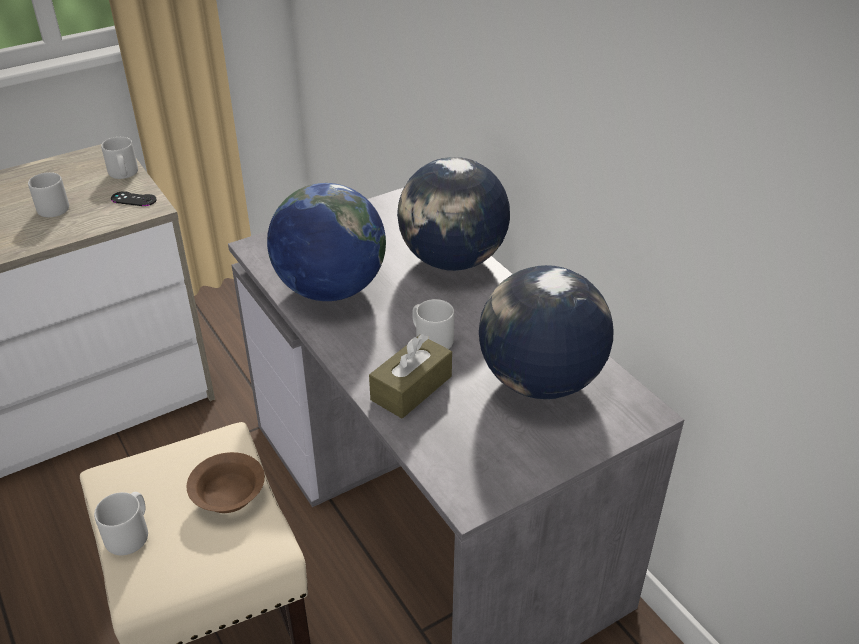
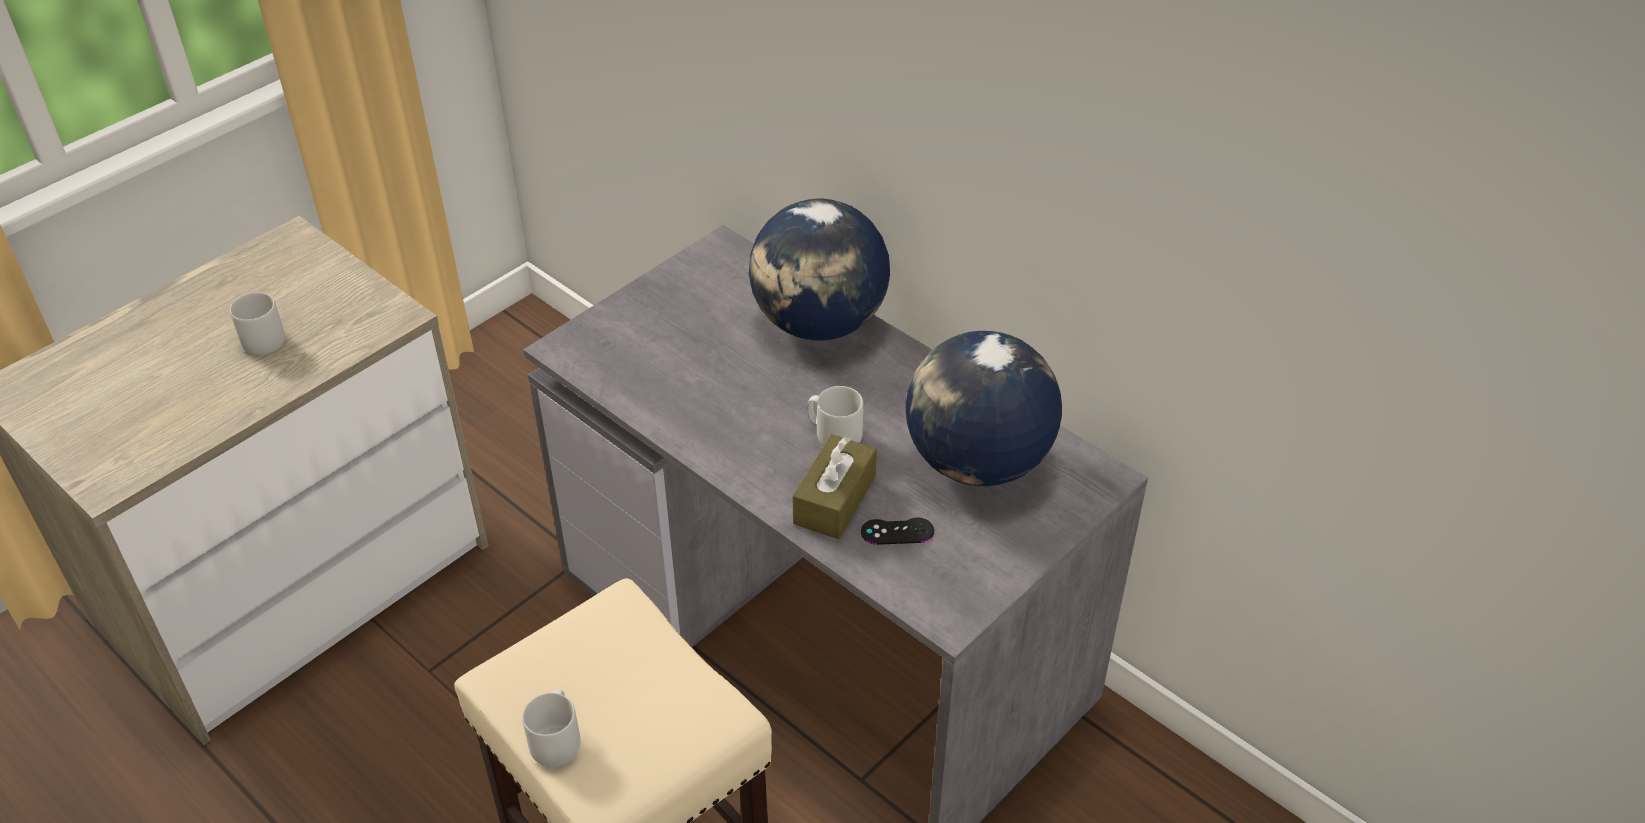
camera: 15 degrees left, 5 degrees up
grey mug [101,137,138,179] -> none
black game controller [111,191,157,206] -> black game controller moved to [861,517,934,545]
brown bowl [187,452,265,513] -> none
globe [267,183,386,301] -> none

